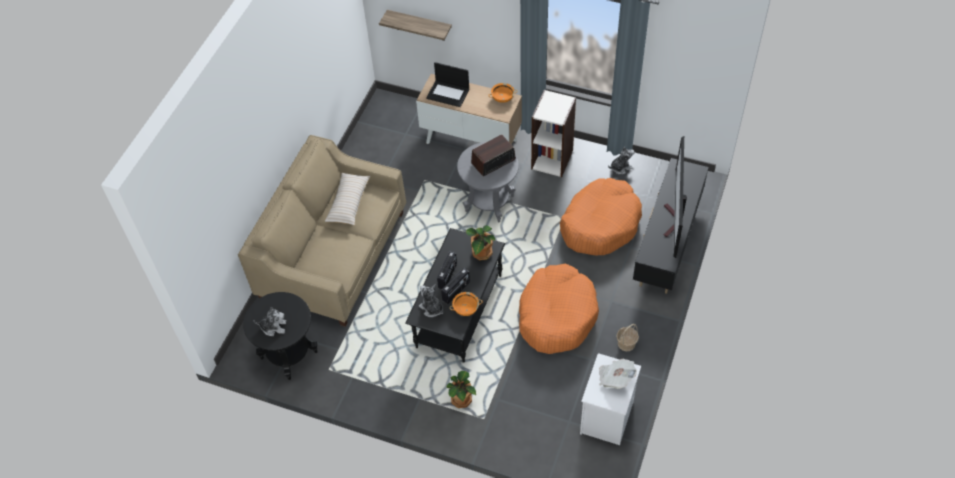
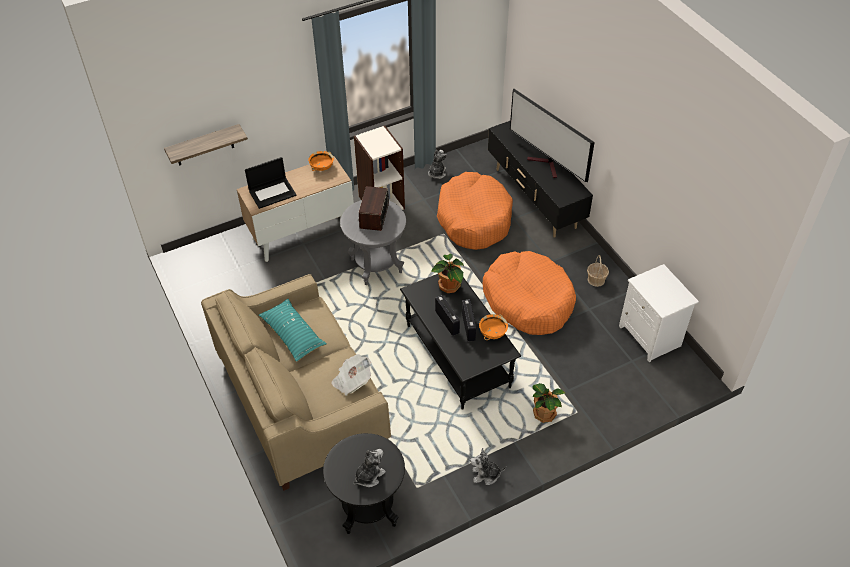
camera: 50 degrees left, 5 degrees down
beige pillow [325,173,371,225] -> turquoise pillow [259,299,327,362]
plush toy [419,284,443,317] -> plush toy moved to [470,448,506,485]
newspaper [599,358,637,389] -> newspaper moved to [331,354,371,396]

